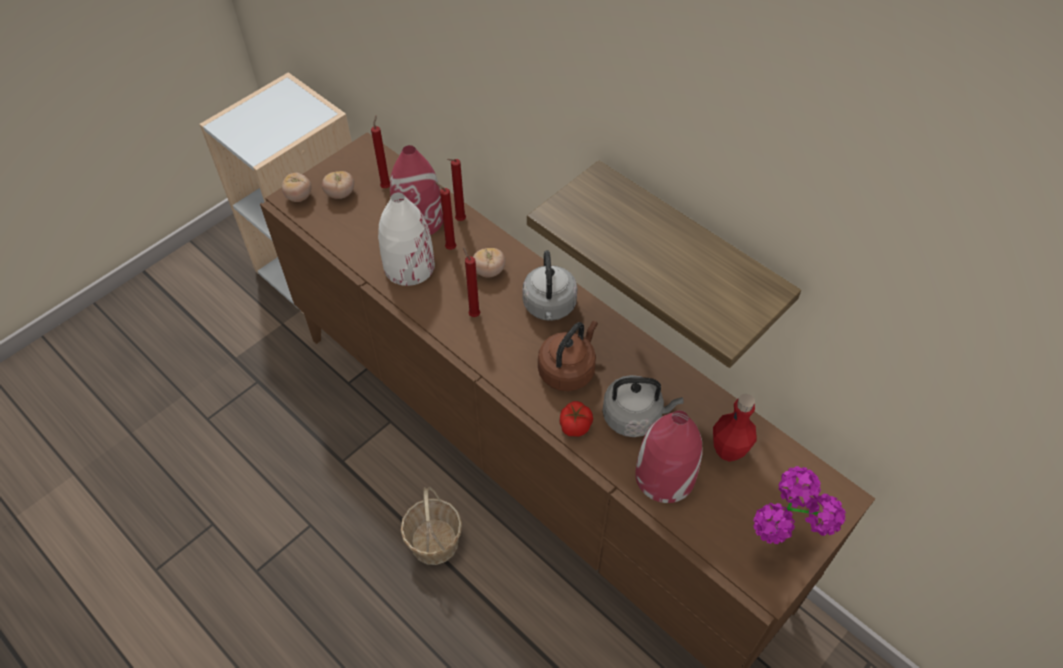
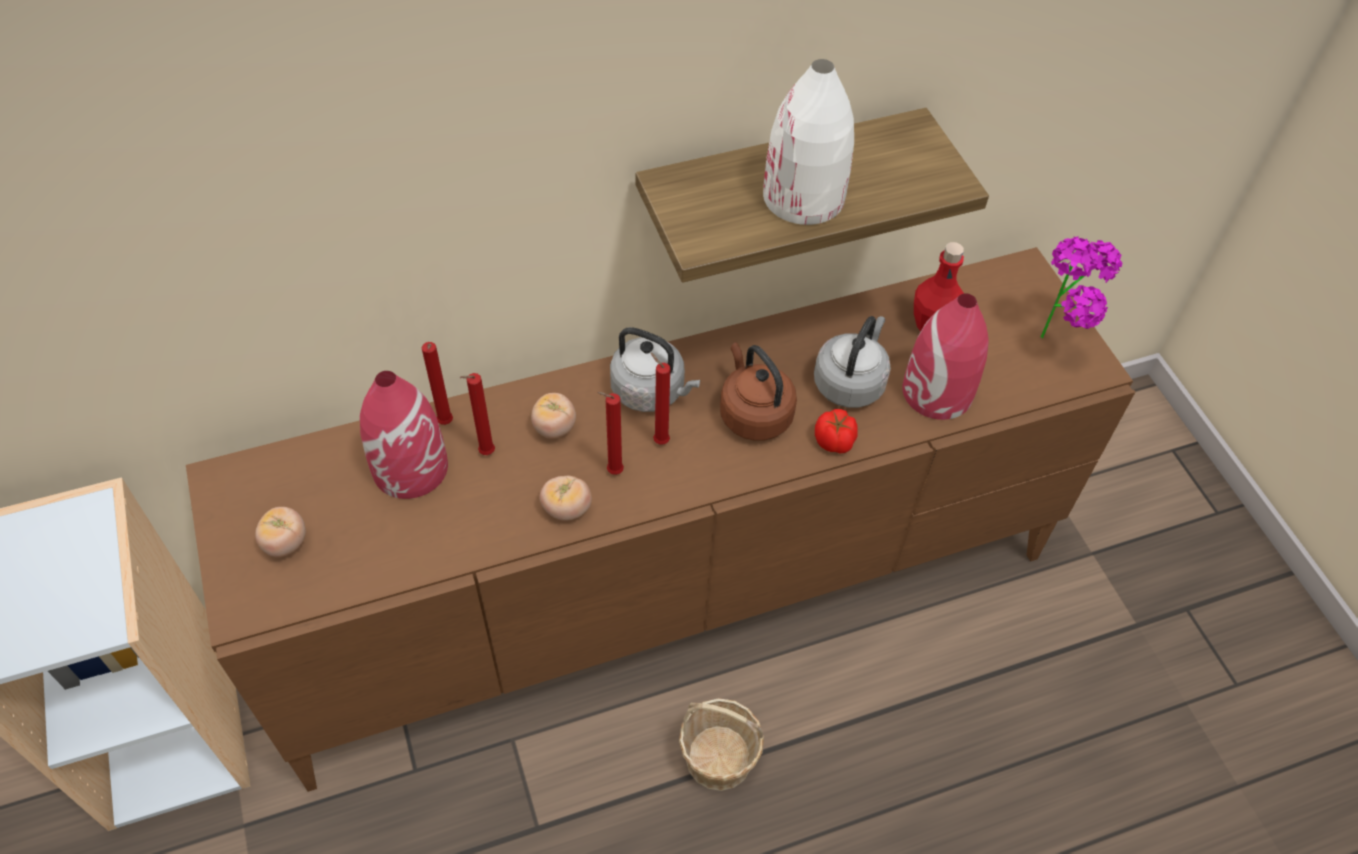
camera: 65 degrees left, 0 degrees up
tomato [282,173,311,202] -> tomato moved to [540,475,592,521]
red candle [371,116,390,188] -> red candle moved to [650,352,670,445]
white vase [378,192,435,286] -> white vase moved to [763,59,854,225]

